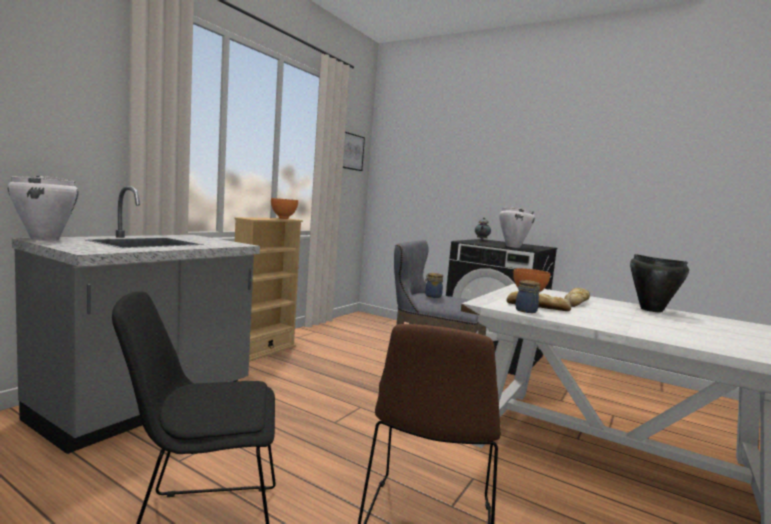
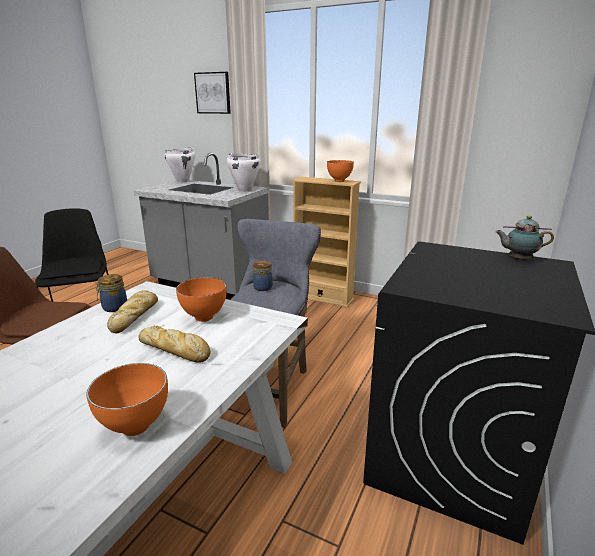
camera: 85 degrees right, 15 degrees up
picture [343,132,365,171] -> picture moved to [194,72,231,114]
white cooking pot [499,208,535,248] -> white cooking pot moved to [227,153,261,192]
black cooking pot [630,254,689,312] -> orange bowl [86,363,168,436]

